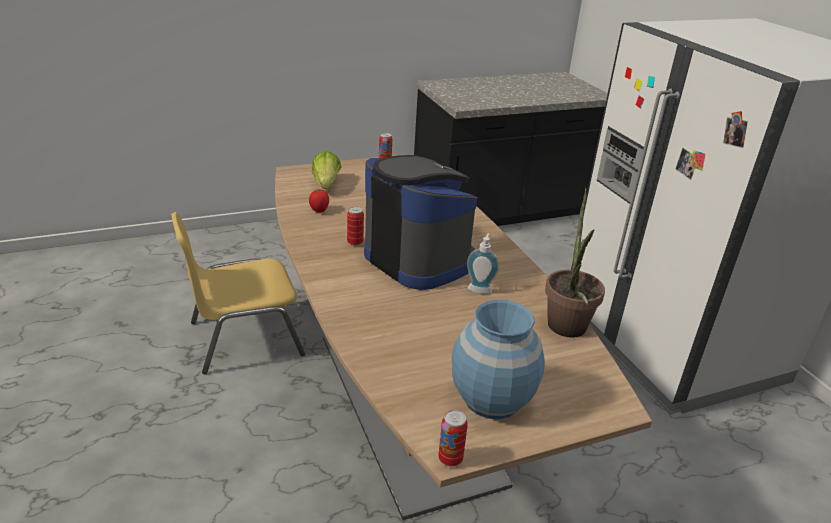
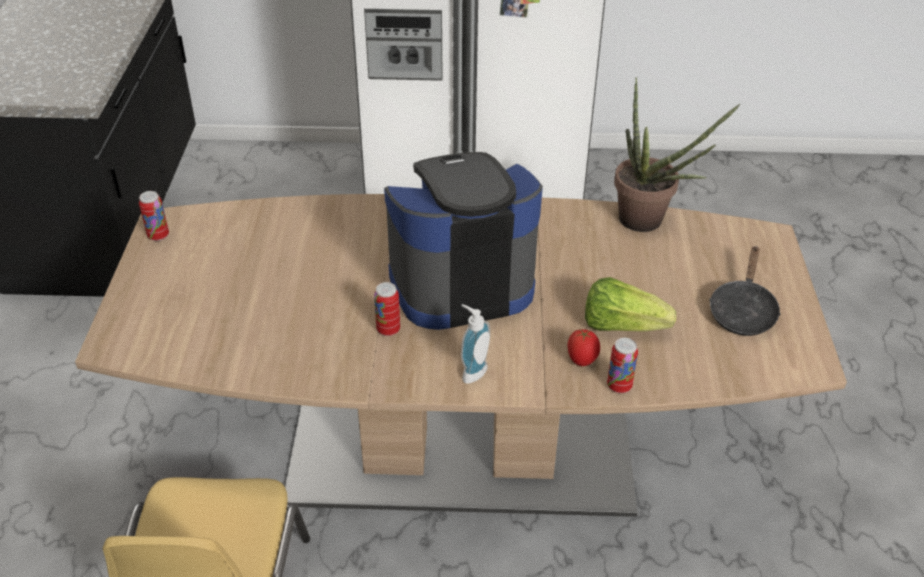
camera: 65 degrees left, 10 degrees up
tomato [309,189,329,213] -> tomato moved to [568,329,600,366]
lettuce [312,151,341,189] -> lettuce moved to [585,277,676,331]
can [438,410,468,467] -> can moved to [607,338,638,393]
blue vase [452,300,545,419] -> black frying pan [709,246,781,336]
soap dispenser [467,233,499,294] -> soap dispenser moved to [461,304,490,384]

